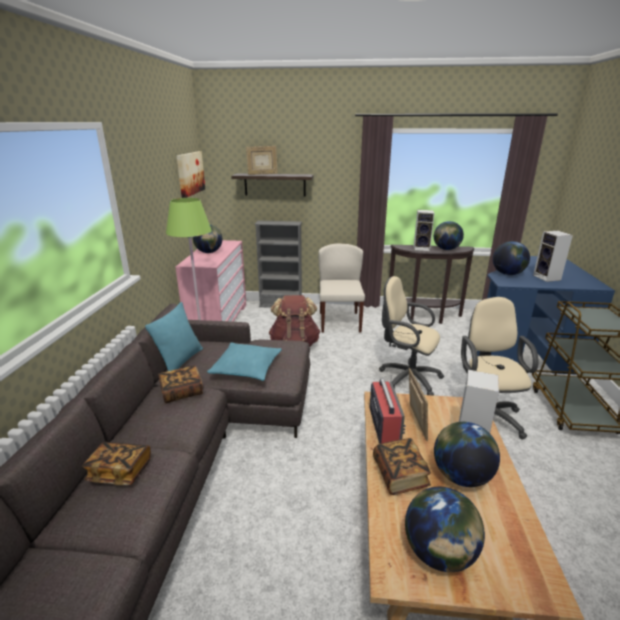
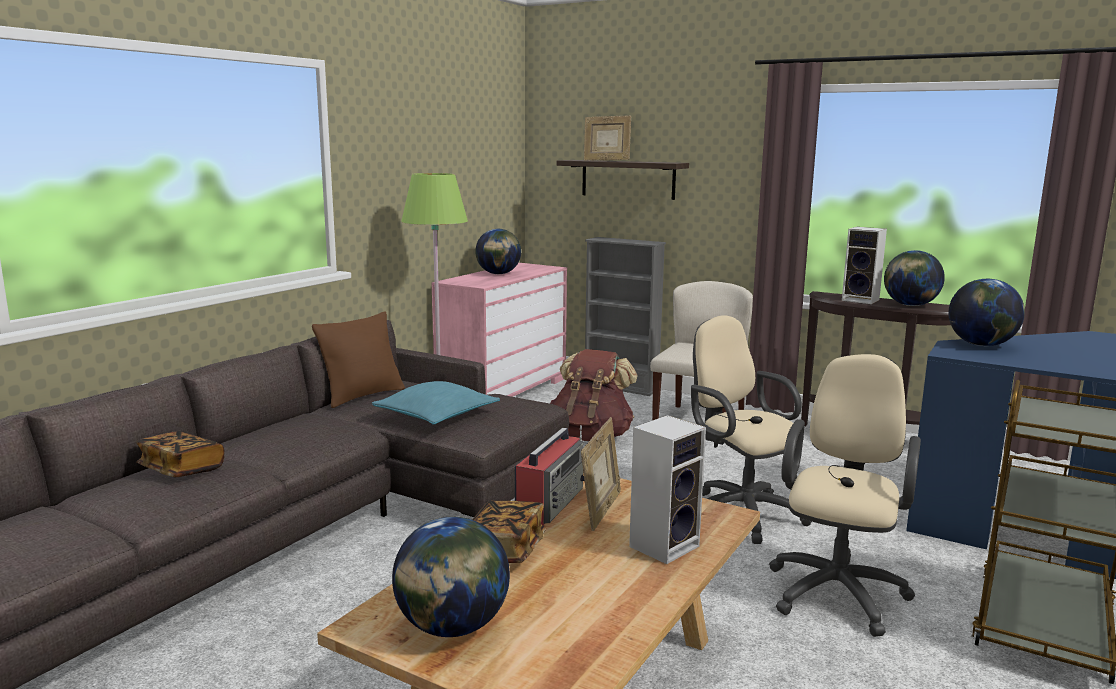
camera: 25 degrees right, 10 degrees down
turquoise pillow [145,302,203,371] -> brown pillow [312,311,405,408]
book [158,366,203,403] -> none
picture [177,151,205,198] -> none
globe [434,422,500,487] -> none
speaker [533,231,573,282] -> none

